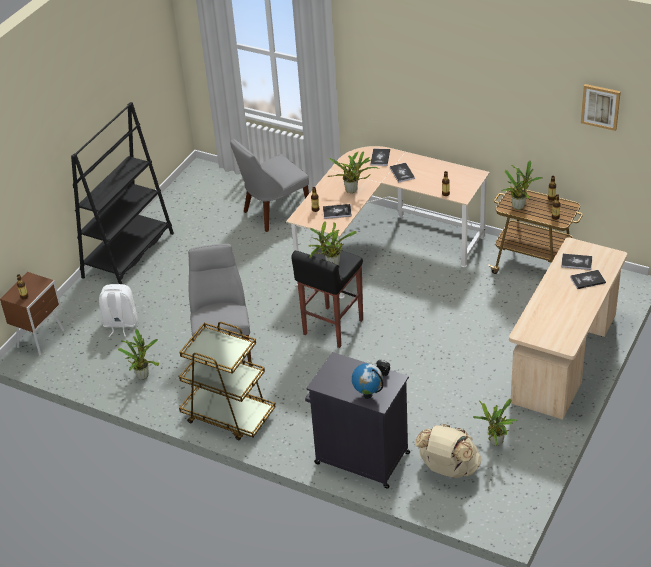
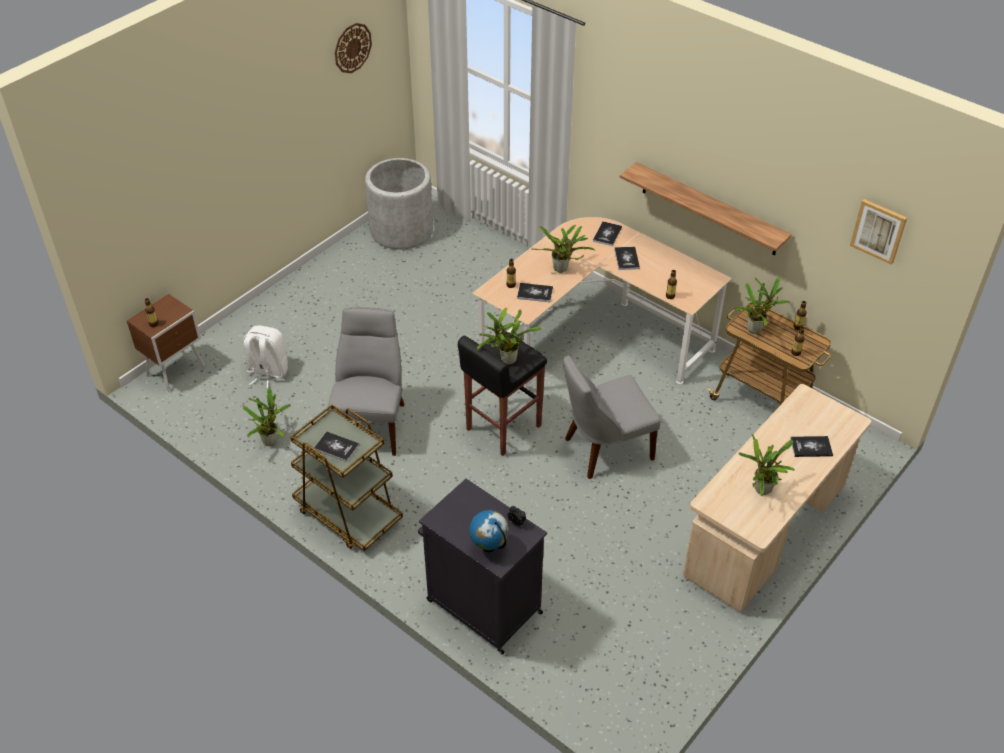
camera: 10 degrees right, 5 degrees up
black bookcase [71,102,174,284] -> none
grey chair [230,139,309,232] -> grey chair moved to [563,355,660,479]
beige backpack [415,424,481,478] -> none
potted plant [473,399,518,446] -> potted plant moved to [739,434,795,496]
book [561,254,592,270] -> book moved to [314,431,359,462]
none -> wall clock [335,23,372,73]
none -> grey planter [365,158,433,250]
none -> shelf [620,162,792,255]

